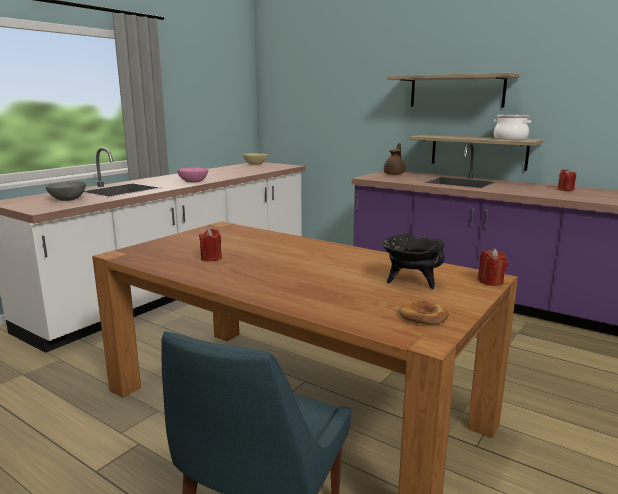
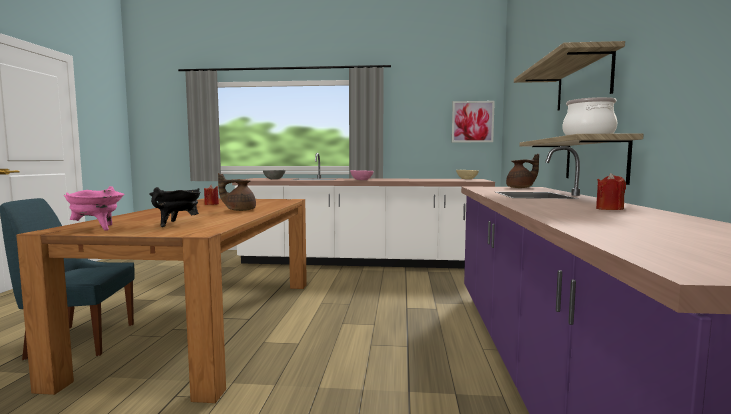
camera: 60 degrees right, 10 degrees down
bread [399,301,449,324] -> pink cooking pot [64,186,124,231]
red candle [477,248,508,286] -> none
none -> brown teapot [218,173,256,211]
none -> picture [452,101,495,142]

